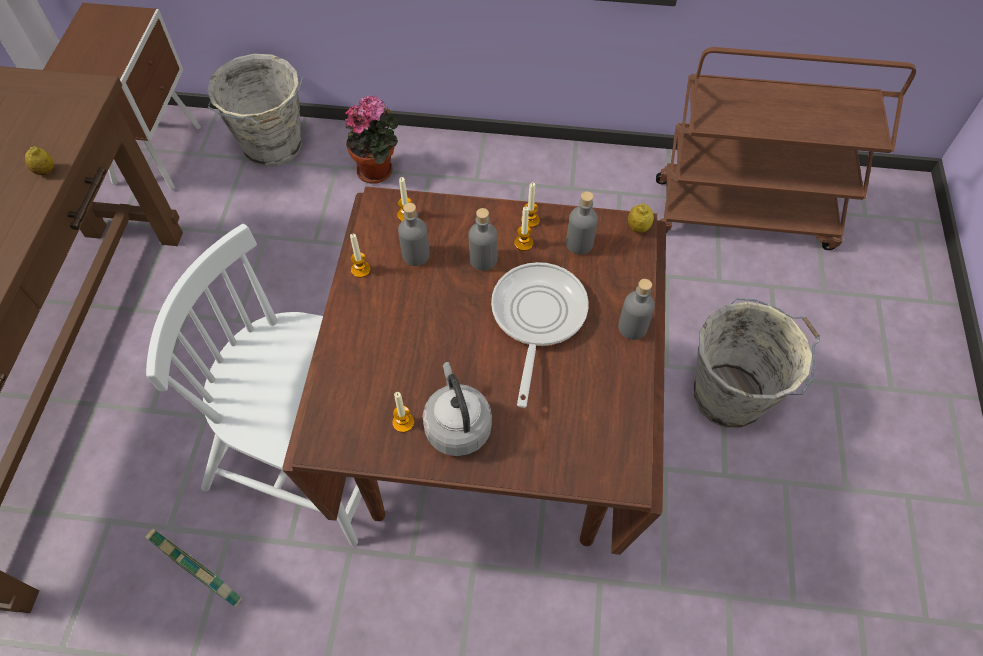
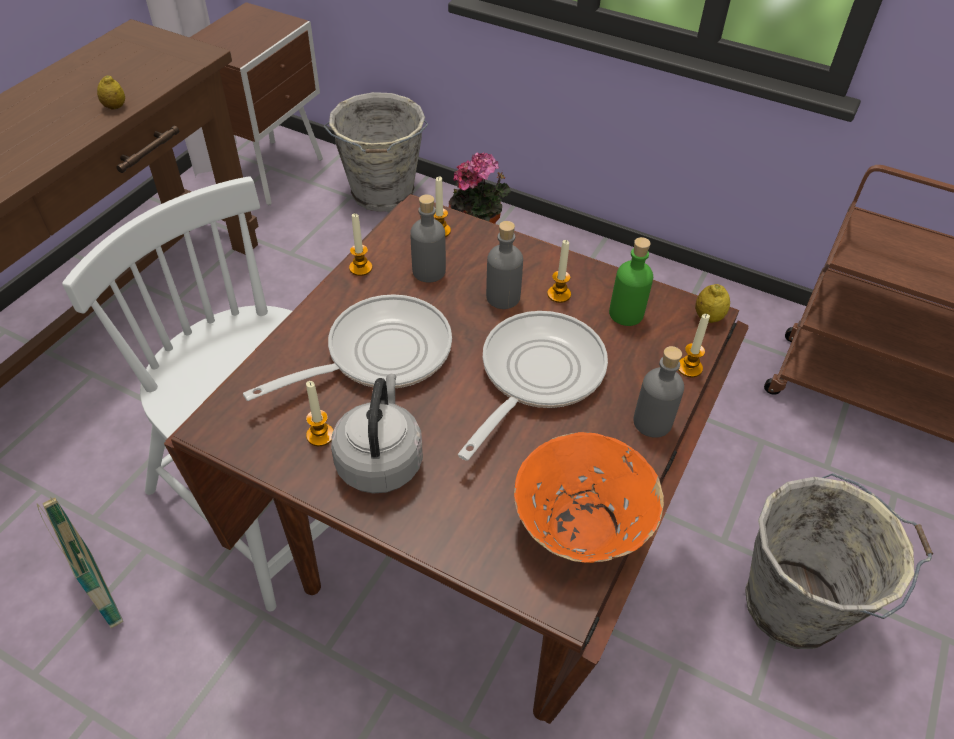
camera: 20 degrees right, 10 degrees down
candle [521,183,540,227] -> candle moved to [678,314,710,377]
grey bottle [566,191,598,255] -> green bottle [609,237,653,326]
none -> frying pan [243,294,452,401]
none -> orange bowl [514,432,664,563]

